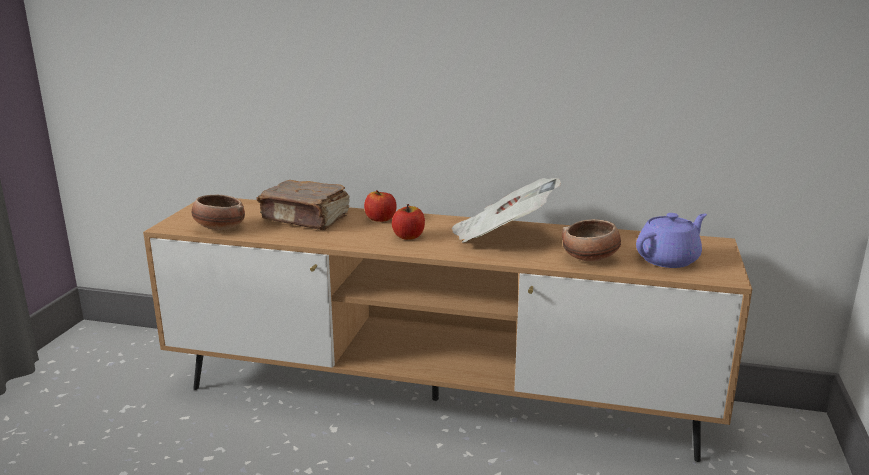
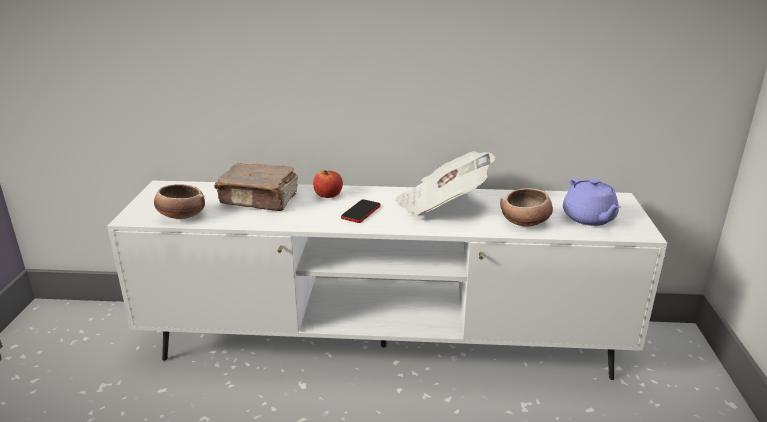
camera: 10 degrees left, 5 degrees up
brown tv stand [143,198,752,462] -> white tv stand [107,181,667,380]
apple [392,204,425,240] -> phone [341,199,380,223]
purple teapot [636,213,707,268] -> purple teapot turned 120 degrees clockwise [563,178,621,226]

